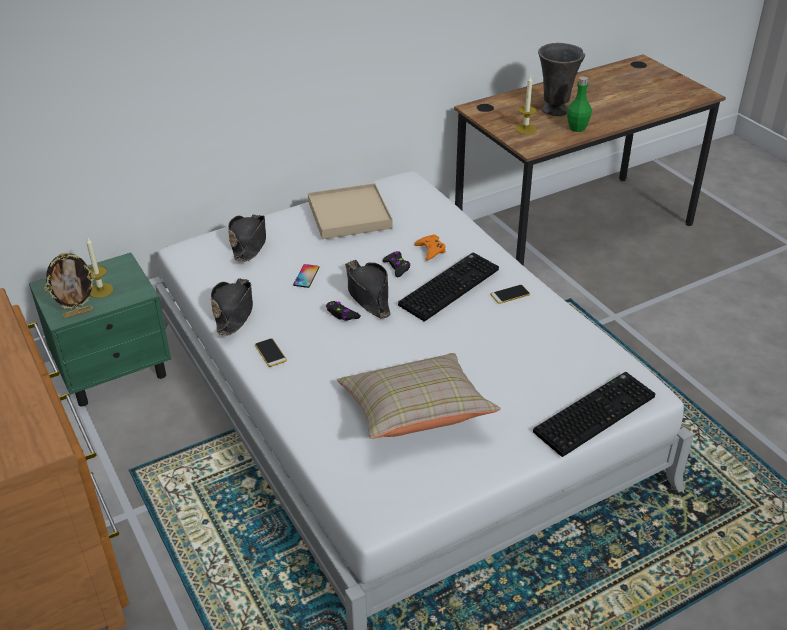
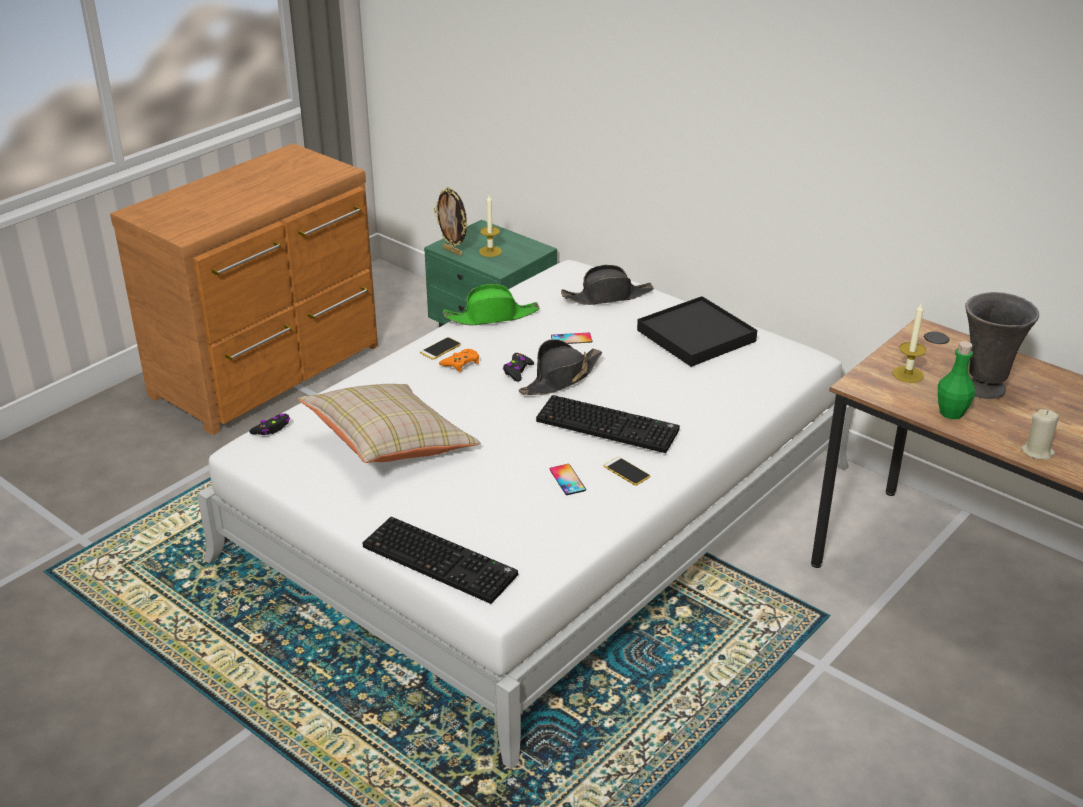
camera: 70 degrees right, 5 degrees down
black hat [211,278,253,336] -> green hat [443,284,540,326]
beige tray [308,183,393,239] -> black tray [637,296,757,367]
black game controller [382,251,410,278] -> black game controller moved to [249,413,290,435]
orange game controller [414,234,446,261] -> orange game controller moved to [439,349,479,372]
none -> phone [550,464,586,495]
none -> beige candle [1021,409,1059,460]

